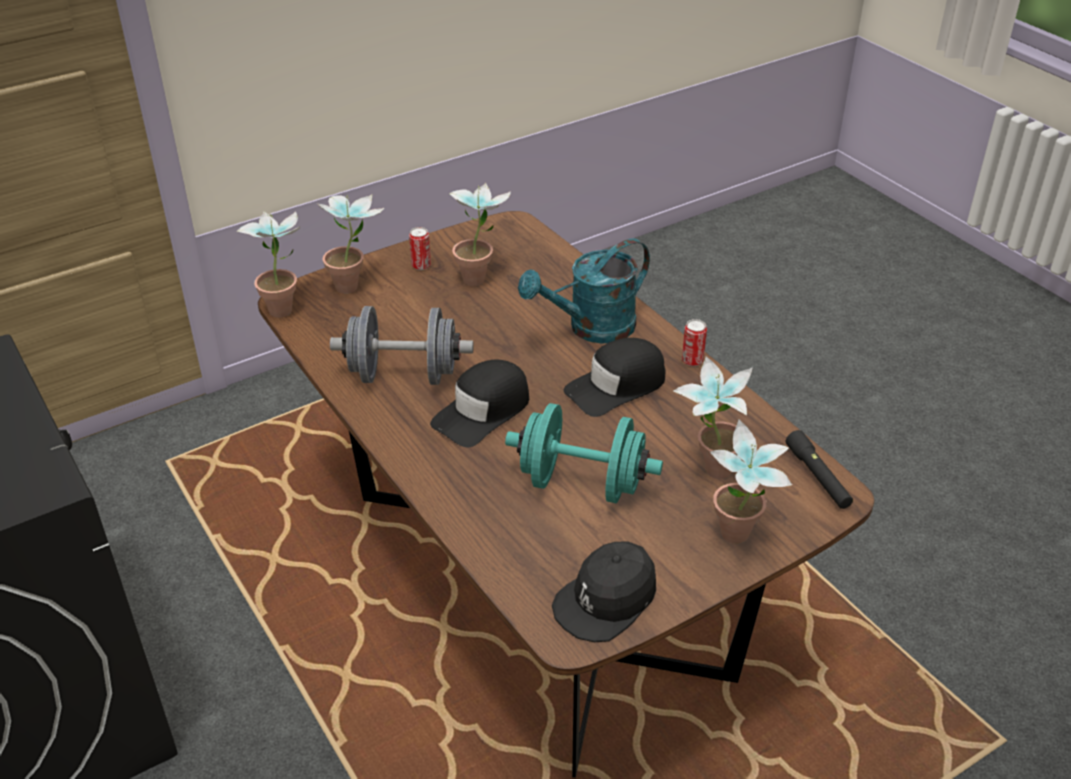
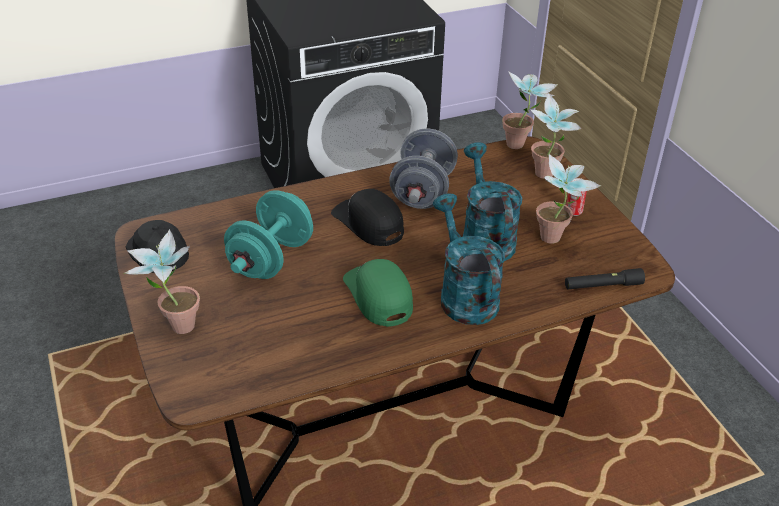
camera: 100 degrees right, 0 degrees up
black cap [564,338,666,417] -> green cap [343,259,413,327]
potted plant [673,356,753,479] -> none
can [682,319,707,366] -> none
black flashlight [786,430,853,509] -> black flashlight moved to [565,268,645,289]
none -> turquoise watering can [463,142,522,261]

